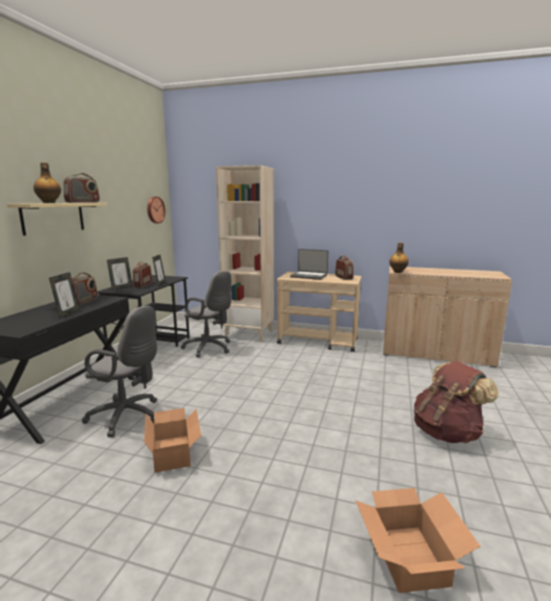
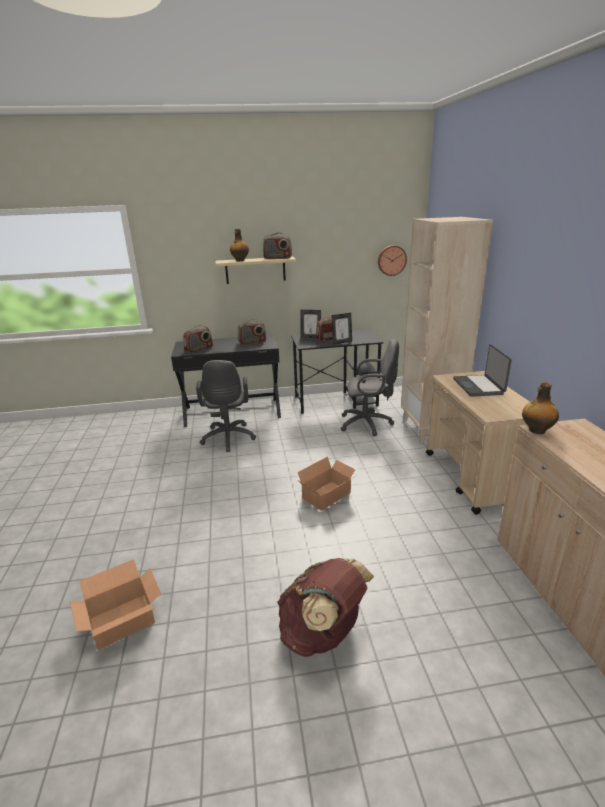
camera: 65 degrees right, 10 degrees up
picture frame [49,272,80,318] -> none
cardboard box [144,408,201,473] -> cardboard box moved to [298,456,356,511]
grey office chair [181,271,231,357] -> grey office chair turned 90 degrees counterclockwise [341,339,399,436]
radio [335,255,353,280] -> radio moved to [183,325,213,353]

